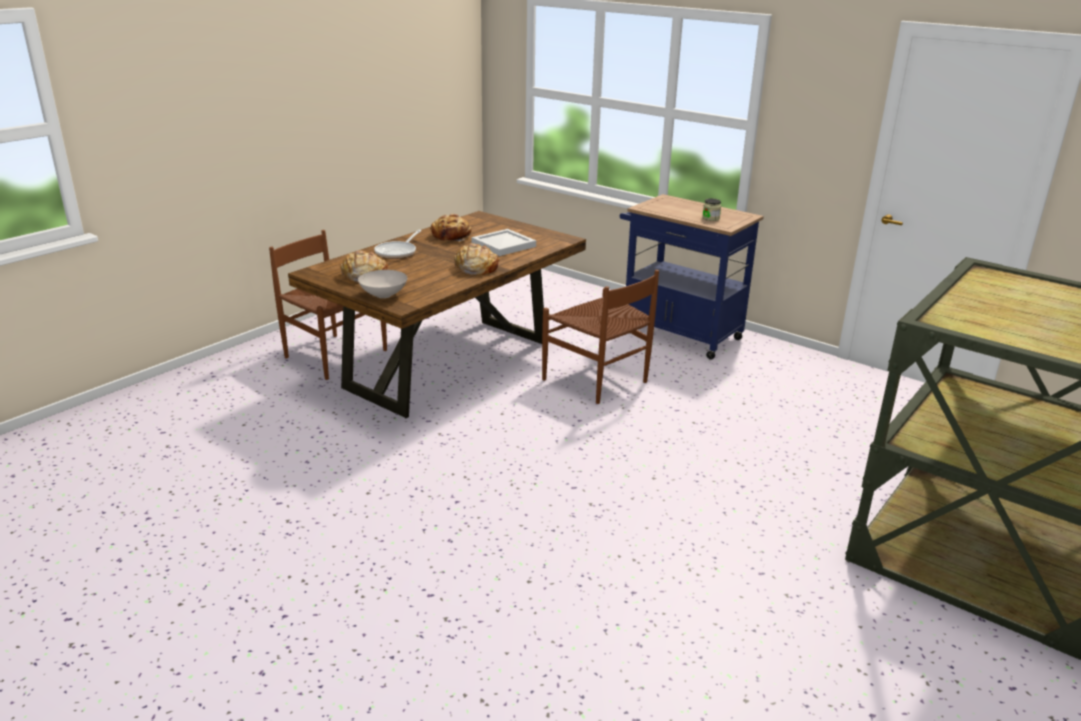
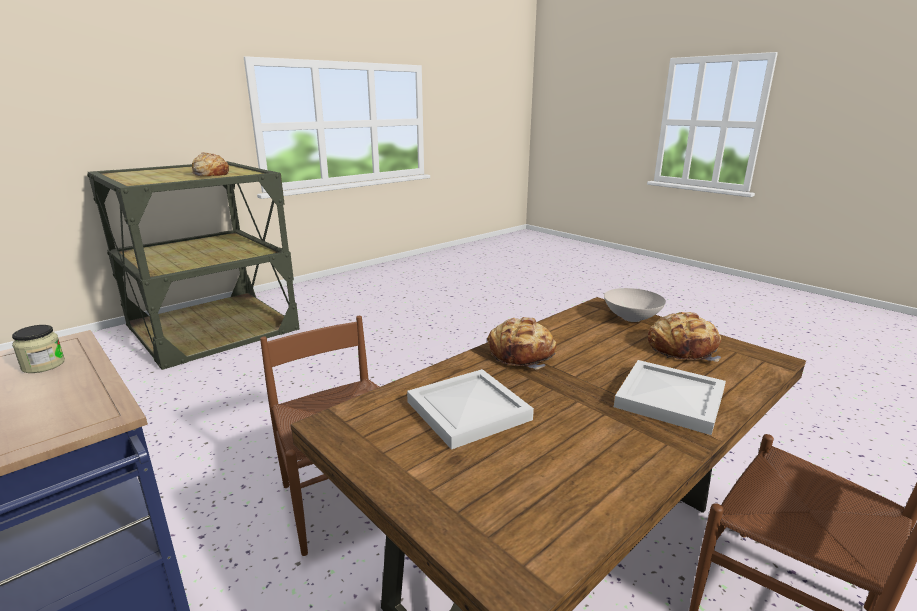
camera: 170 degrees left, 5 degrees down
frying pan [374,230,422,259] -> white tray [614,360,726,435]
bread [430,214,472,241] -> bread moved to [192,152,229,176]

